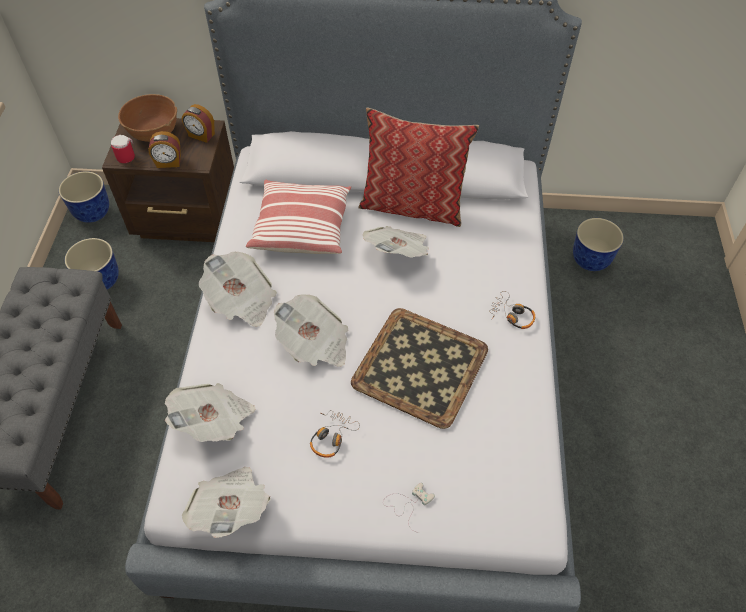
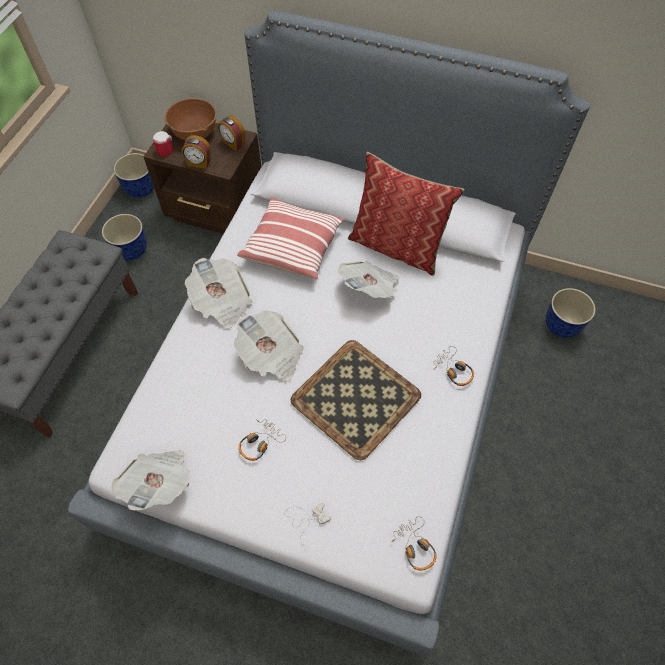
camera: 15 degrees right, 5 degrees up
newspaper [165,383,255,442] -> none
none -> headphones [391,516,437,570]

